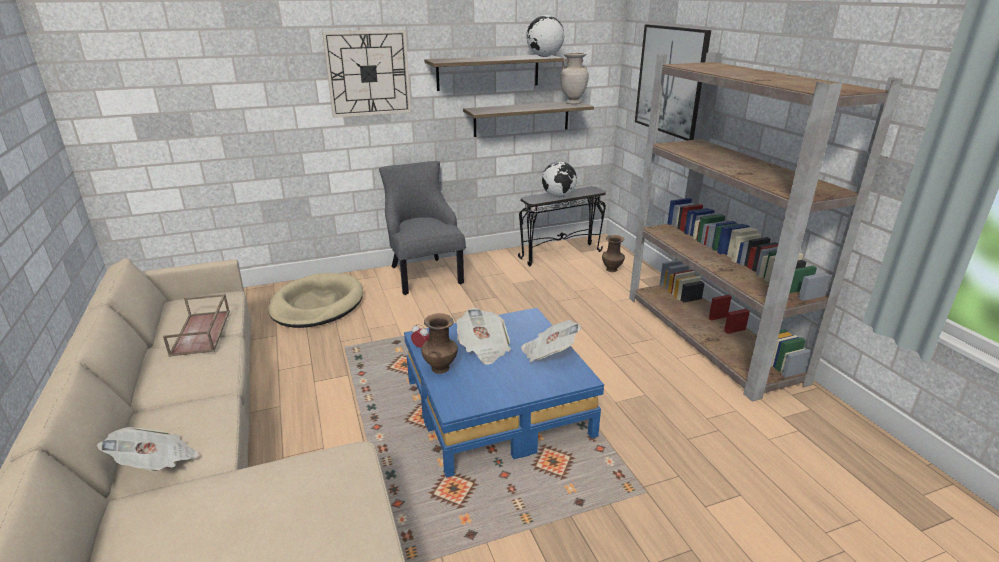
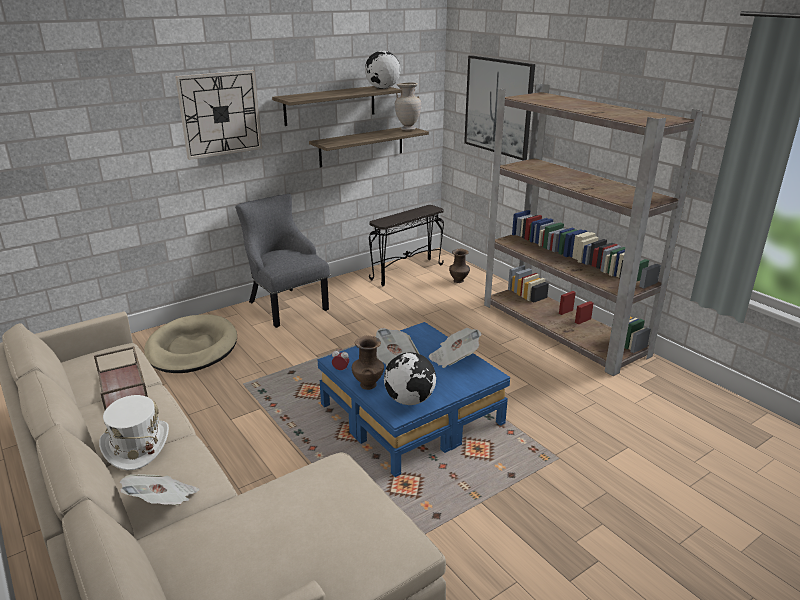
camera: 15 degrees left, 0 degrees up
globe [542,162,577,197] -> globe moved to [384,352,436,405]
none -> white hat [99,395,169,470]

